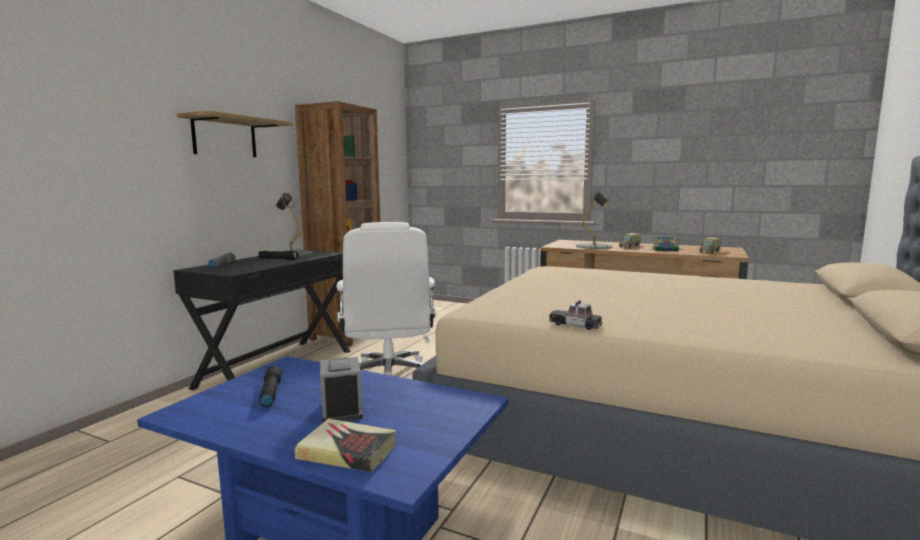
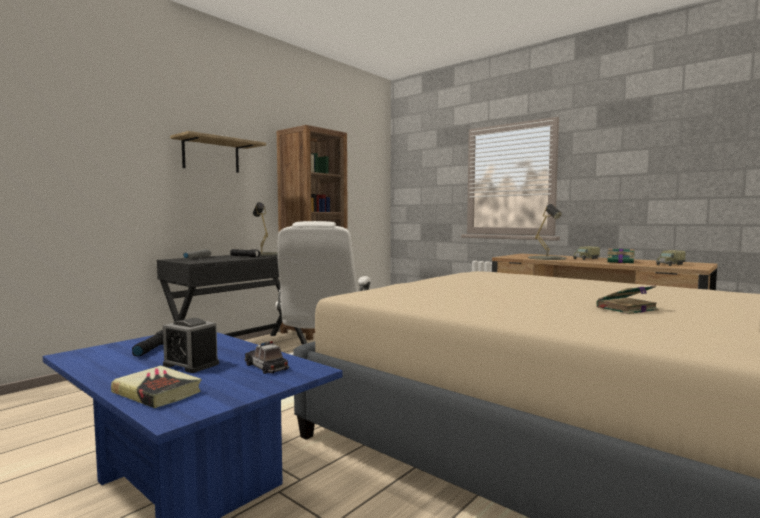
camera: 15 degrees right, 5 degrees down
alarm clock [320,357,363,422] -> alarm clock turned 120 degrees clockwise [163,318,219,373]
toy car [549,300,602,330] -> toy car moved to [245,341,289,374]
none -> book [596,285,659,314]

